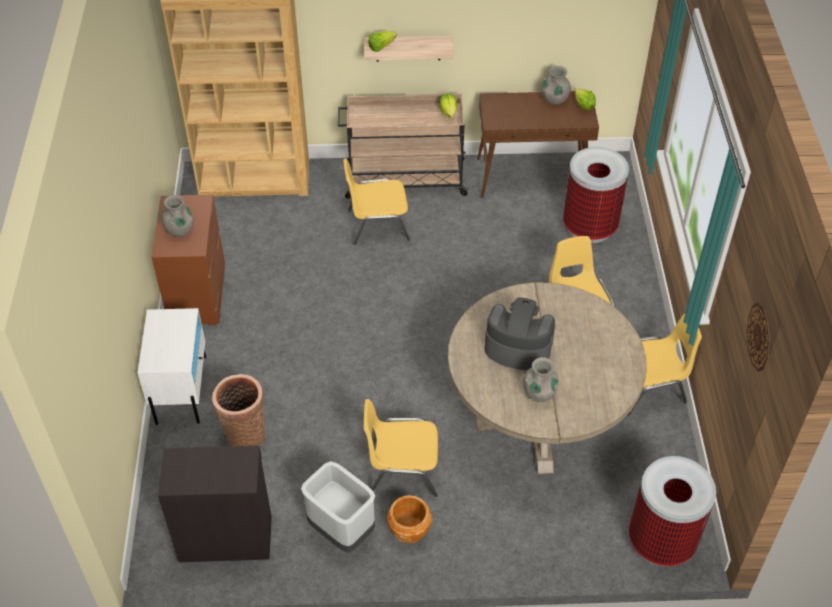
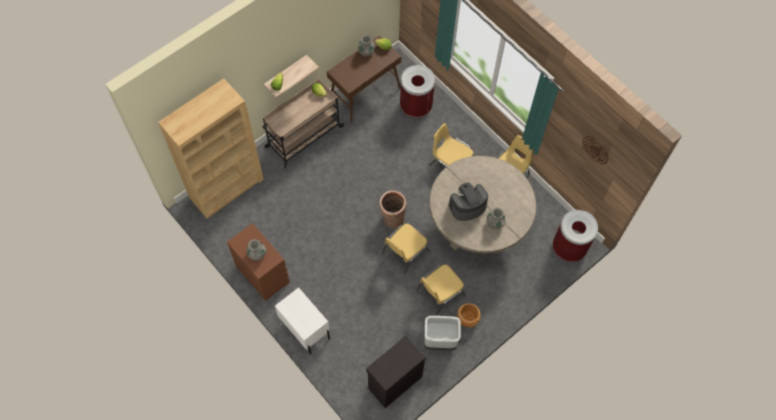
camera: 40 degrees left, 15 degrees up
basket [212,374,266,446] -> basket moved to [379,190,406,228]
yellow chair [343,158,410,245] -> yellow chair moved to [382,224,430,274]

